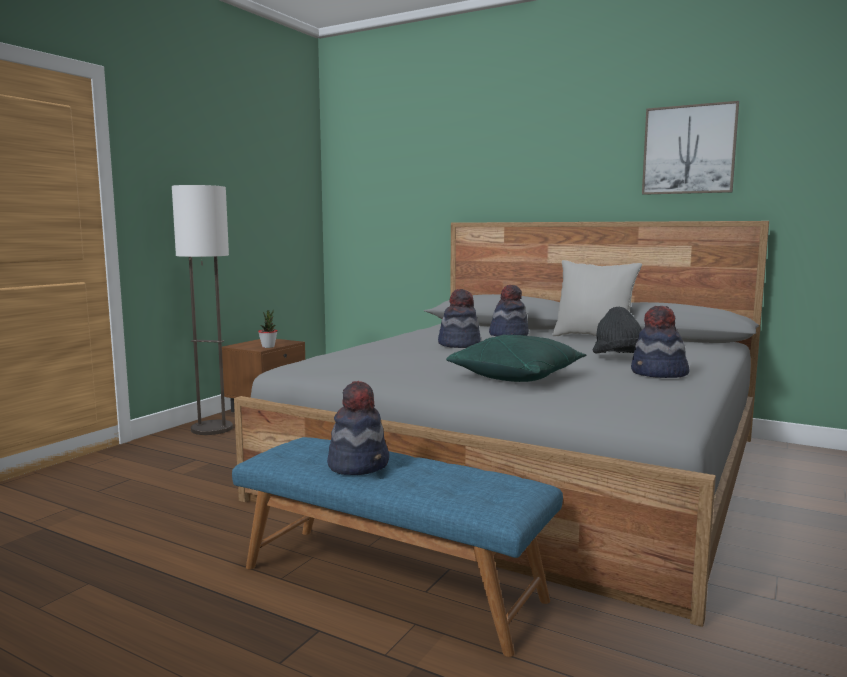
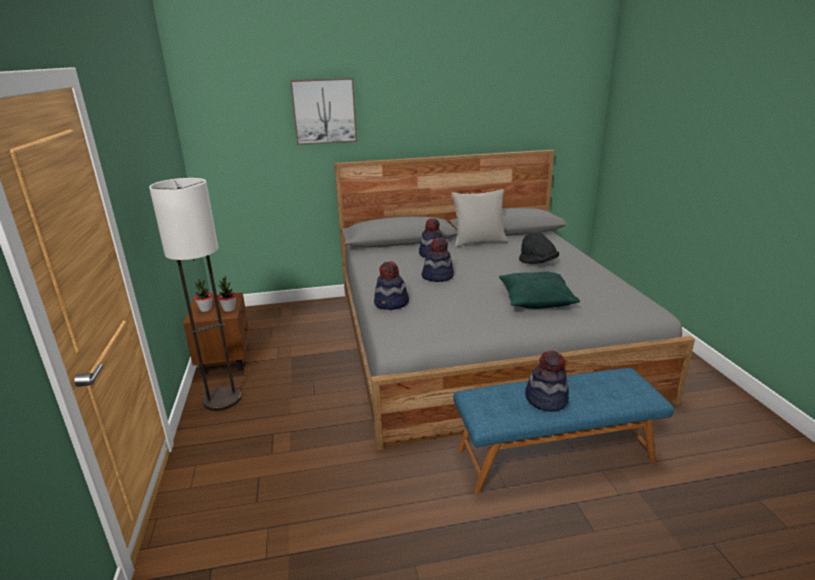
camera: 40 degrees left, 15 degrees up
hat [631,306,690,378] -> hat moved to [374,261,409,310]
picture [642,101,739,195] -> picture moved to [290,78,357,145]
none -> potted plant [194,279,213,312]

